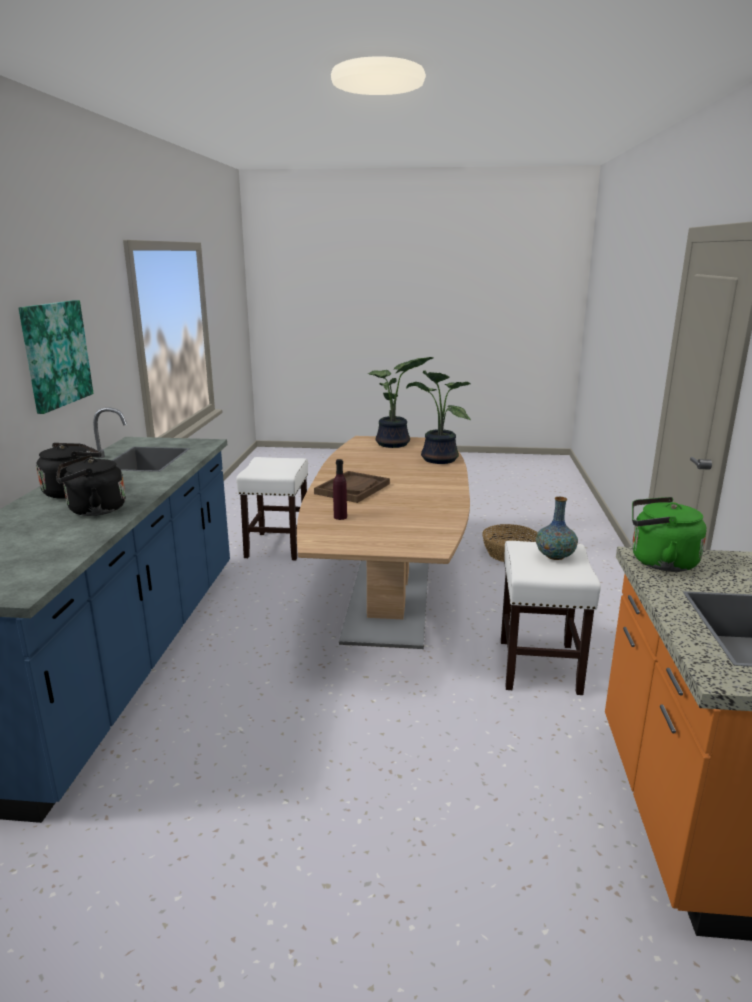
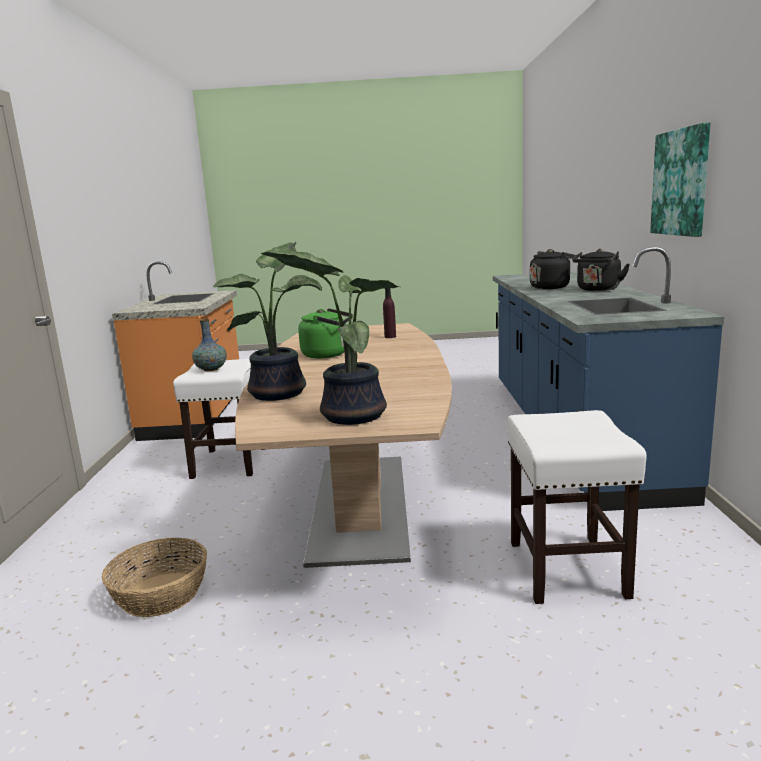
camera: 175 degrees right, 5 degrees down
brown tray [314,471,390,503] -> none
green kettle [632,497,707,572] -> green kettle moved to [298,308,353,358]

